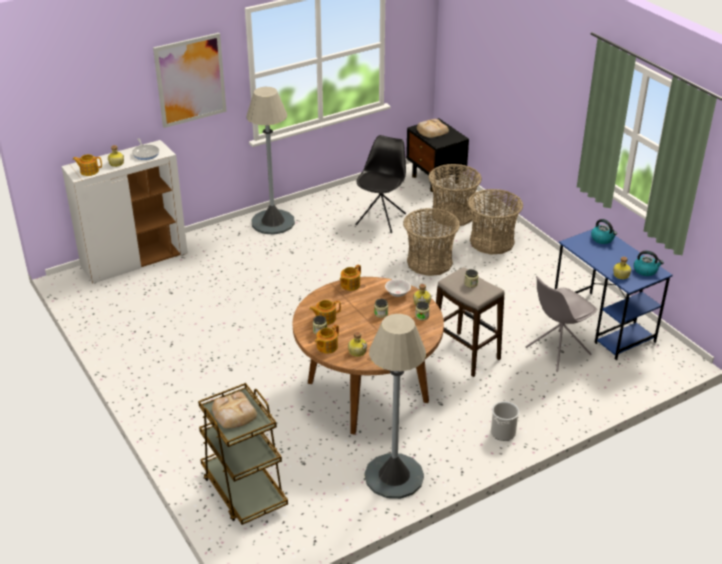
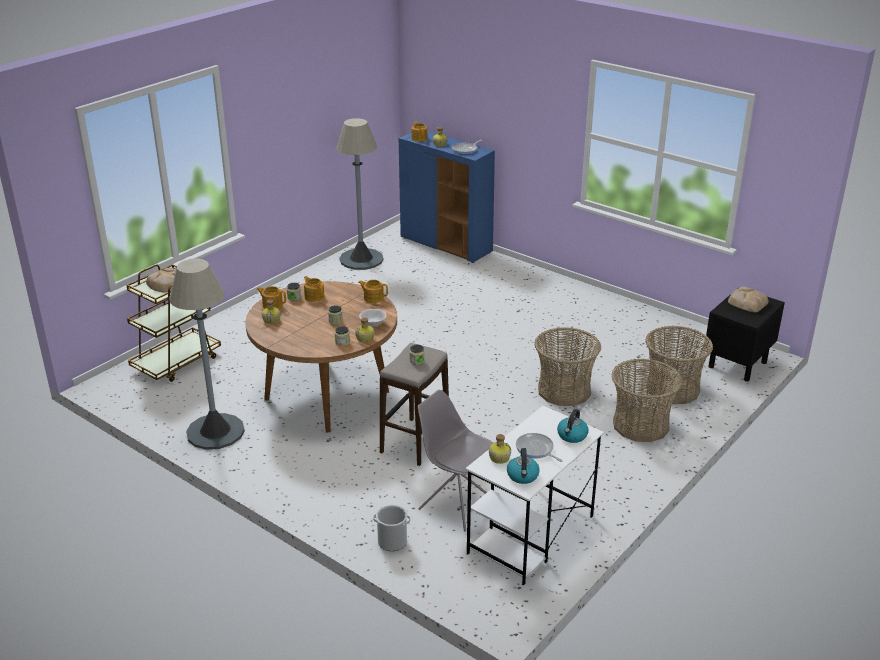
camera: 70 degrees right, 5 degrees down
white cabinet [61,140,188,283] -> blue cabinet [399,131,495,263]
picture [153,33,227,128] -> none
grey floor lamp [246,87,295,235] -> grey floor lamp moved to [336,118,383,270]
black chair [355,135,406,233] -> none
bucket [491,401,519,441] -> bucket moved to [373,505,410,551]
blue desk [555,229,673,360] -> white desk [465,406,604,585]
none -> frying pan [516,433,562,462]

